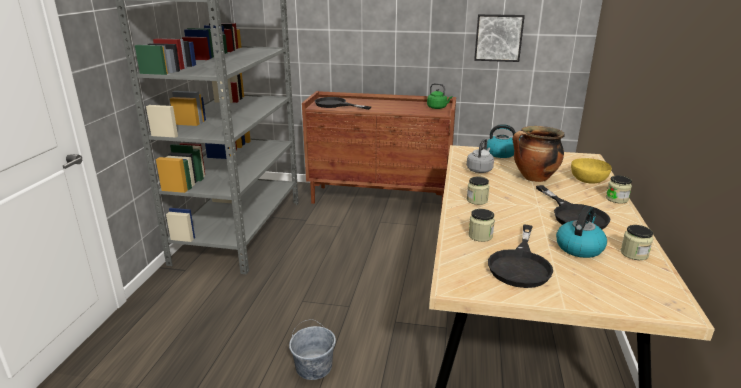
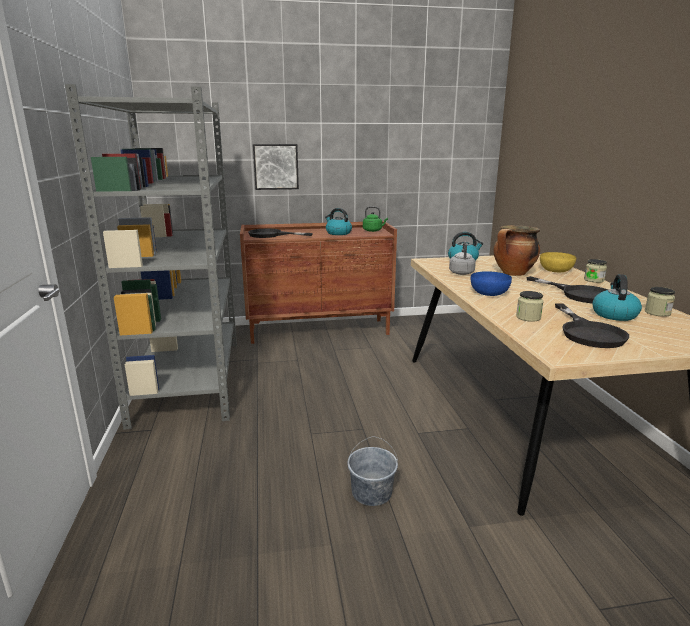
camera: 20 degrees left, 5 degrees down
jar [467,177,489,205] -> blue bowl [470,271,512,296]
picture [474,14,525,62] -> picture moved to [253,144,299,190]
none -> kettle [325,208,352,235]

